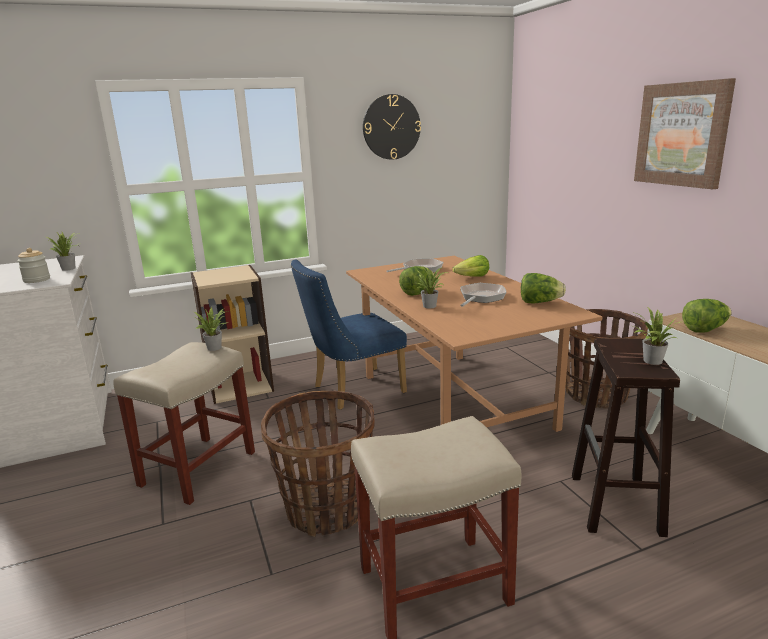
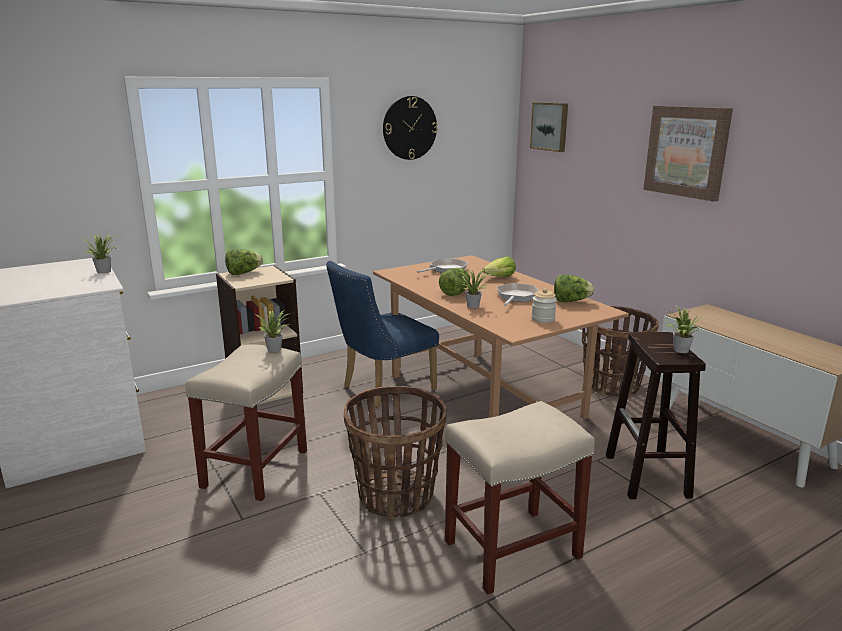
camera: 10 degrees left, 0 degrees up
jar [17,248,50,283] -> jar moved to [531,288,557,323]
lettuce [682,299,732,333] -> lettuce moved to [225,249,263,275]
none -> picture [530,102,568,152]

